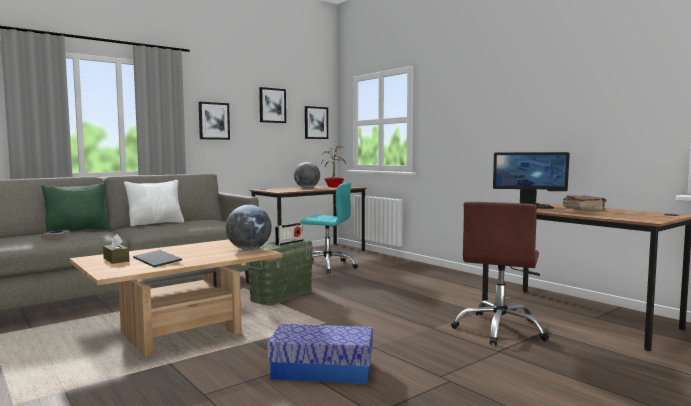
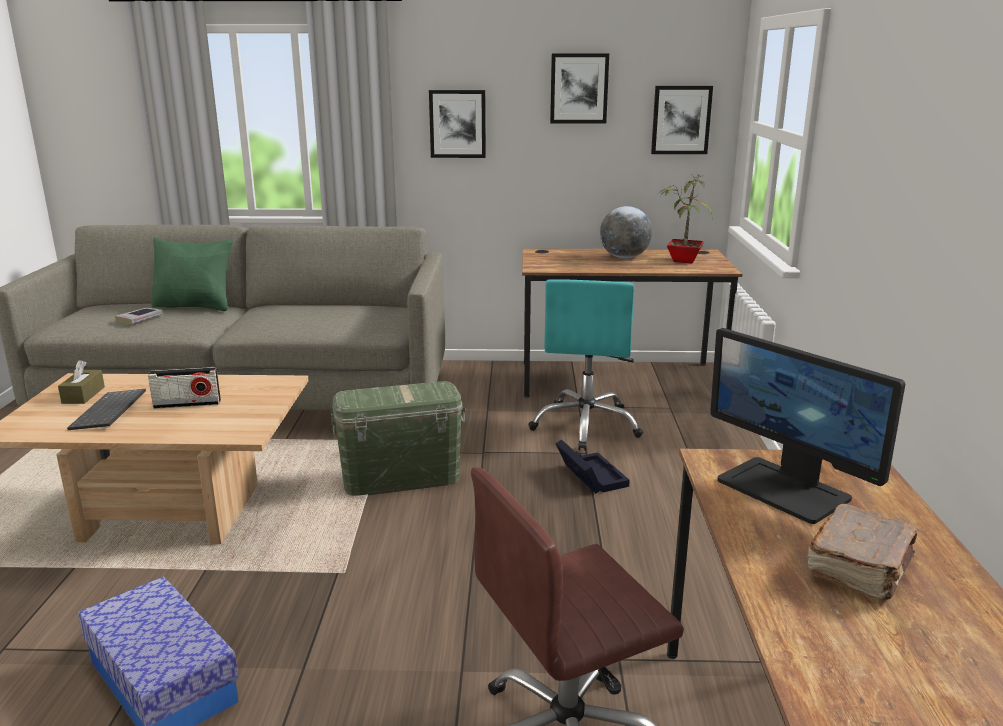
camera: 40 degrees right, 15 degrees up
white pillow [124,180,184,226] -> none
globe [226,205,272,250] -> none
radio [275,223,303,246] -> radio moved to [148,367,221,409]
turquoise office chair [300,183,358,274] -> turquoise office chair turned 45 degrees clockwise [528,279,643,451]
none -> black storage box [555,439,630,494]

